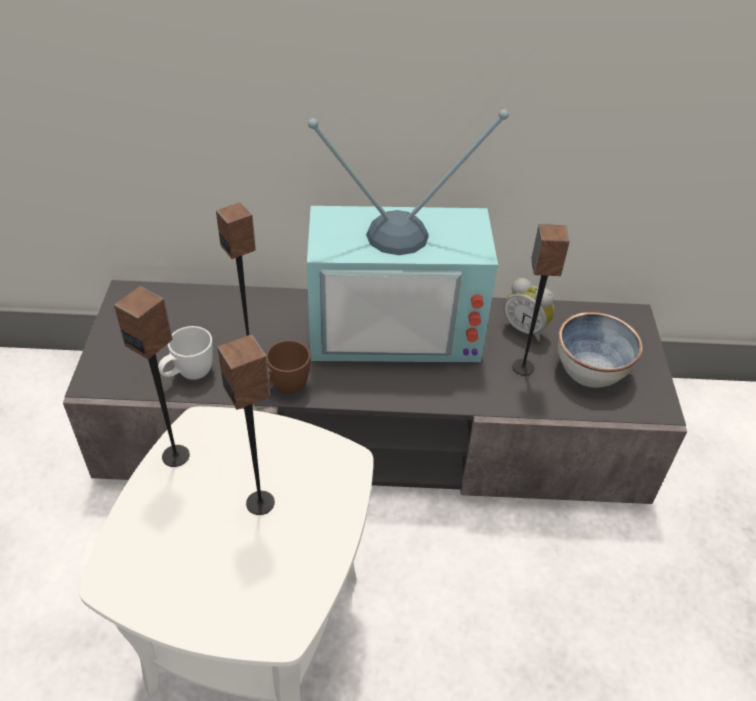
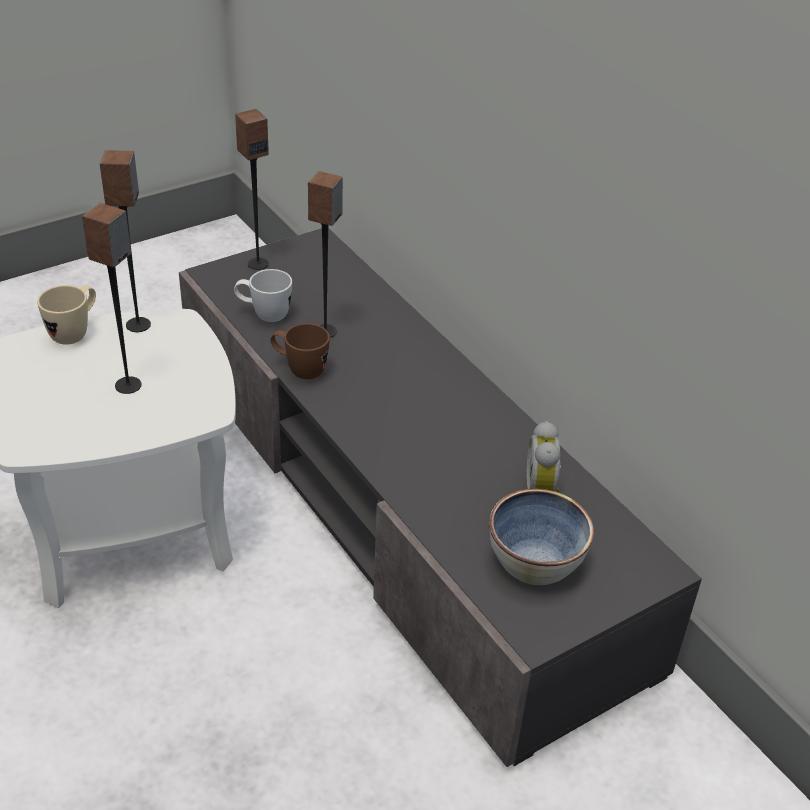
camera: 55 degrees right, 5 degrees down
television [307,109,509,362] -> none
speaker [512,224,570,375] -> speaker moved to [235,109,269,270]
none -> beige mug [37,285,96,345]

